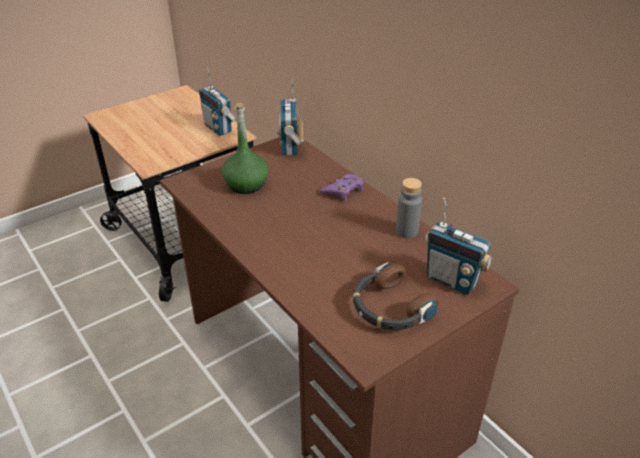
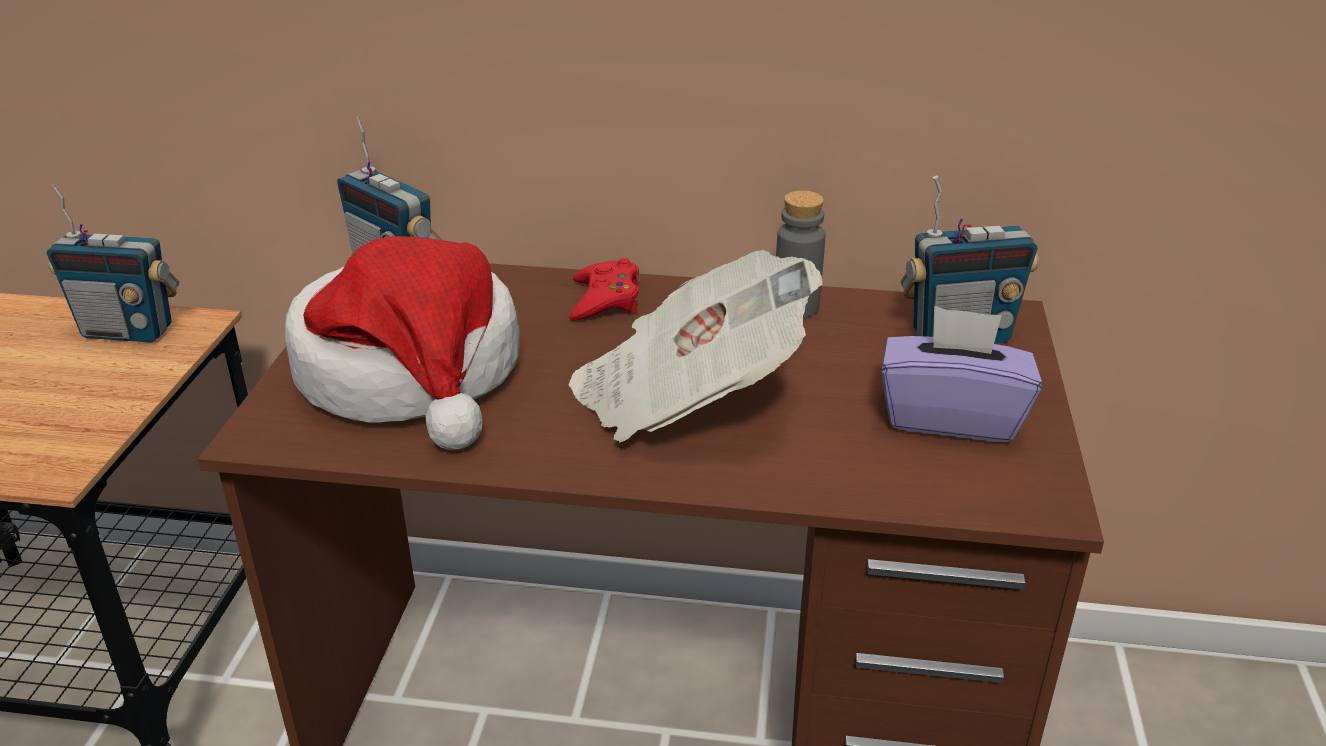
camera: 45 degrees left, 5 degrees down
green bottle [222,103,269,194] -> hat [285,236,520,450]
purple game controller [319,174,364,201] -> red game controller [569,258,639,321]
headphones [353,262,439,330] -> purple tissue box [881,306,1042,442]
none -> newspaper [569,250,823,442]

